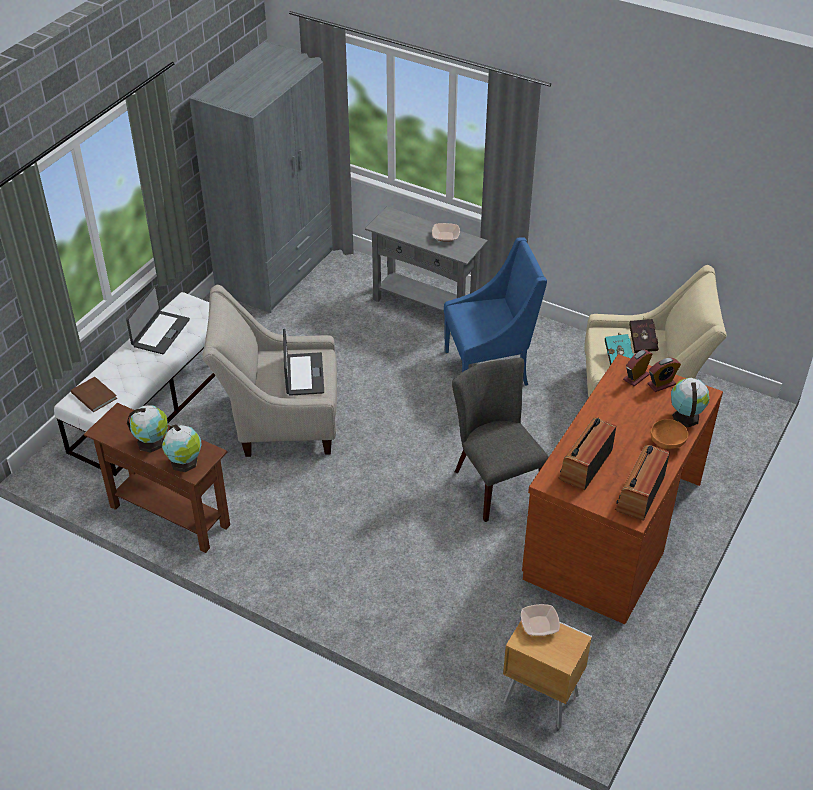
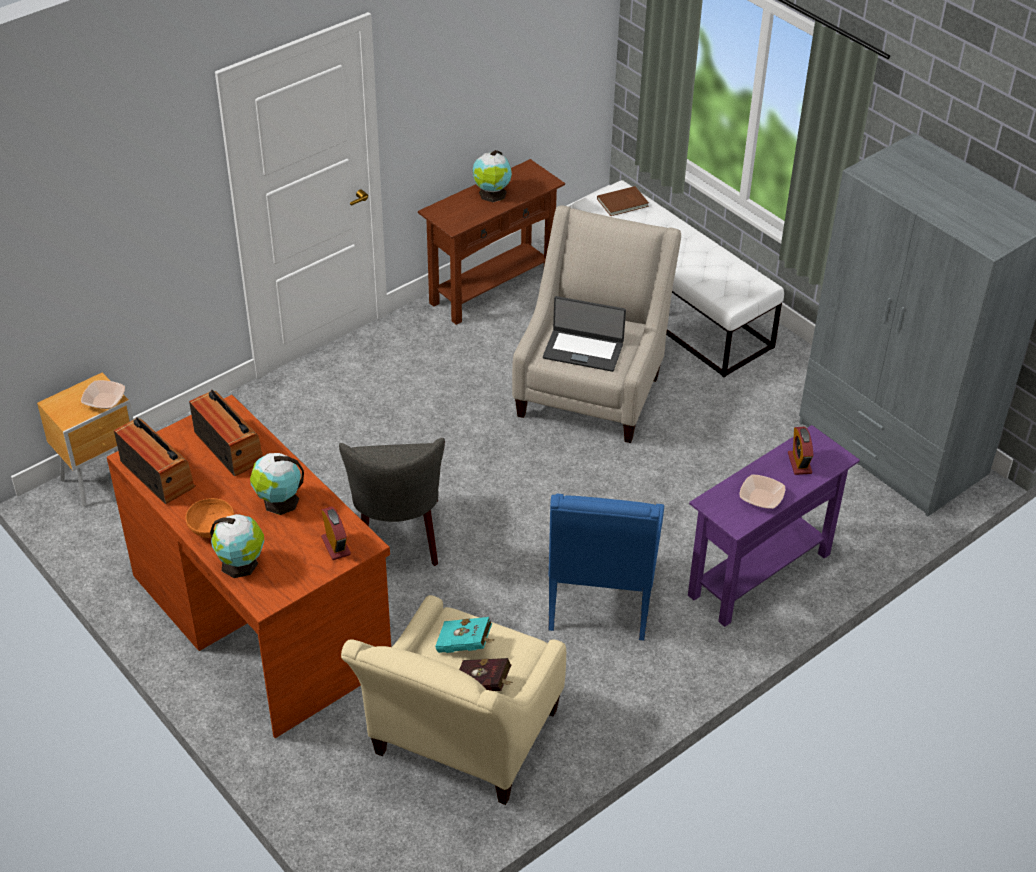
camera: 110 degrees right, 0 degrees up
laptop [126,285,190,354] -> none
globe [162,424,201,472] -> globe moved to [250,453,304,515]
grey console table [365,207,488,312] -> purple console table [688,425,860,627]
grey chair [452,358,549,522] -> grey chair turned 90 degrees clockwise [339,438,445,566]
alarm clock [648,358,681,392] -> alarm clock moved to [788,427,814,475]

